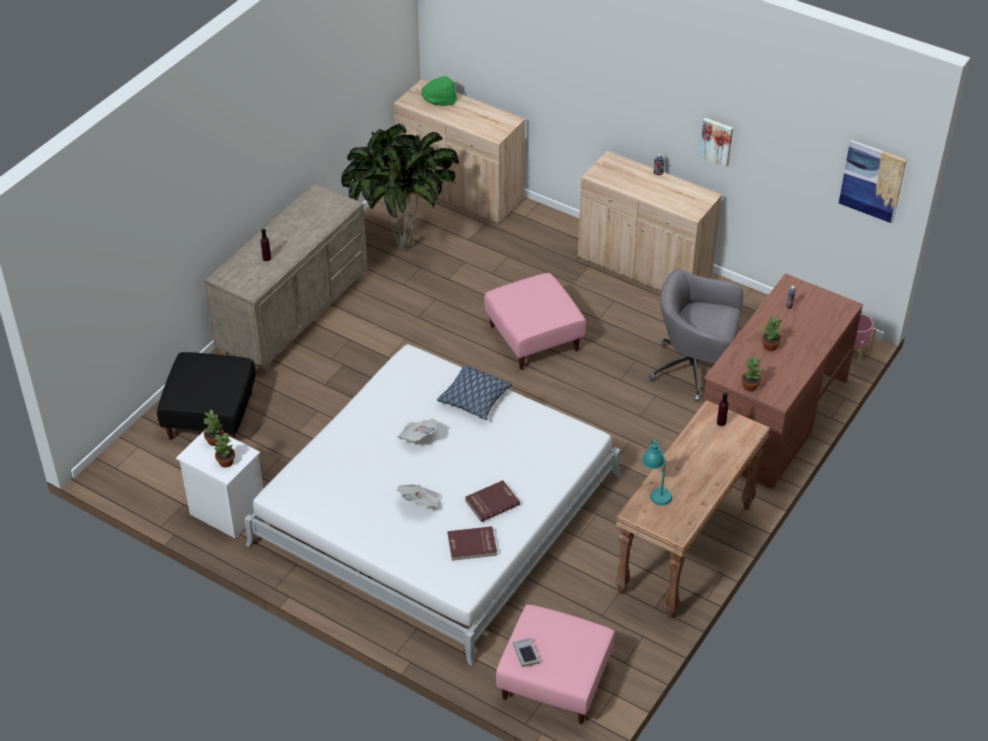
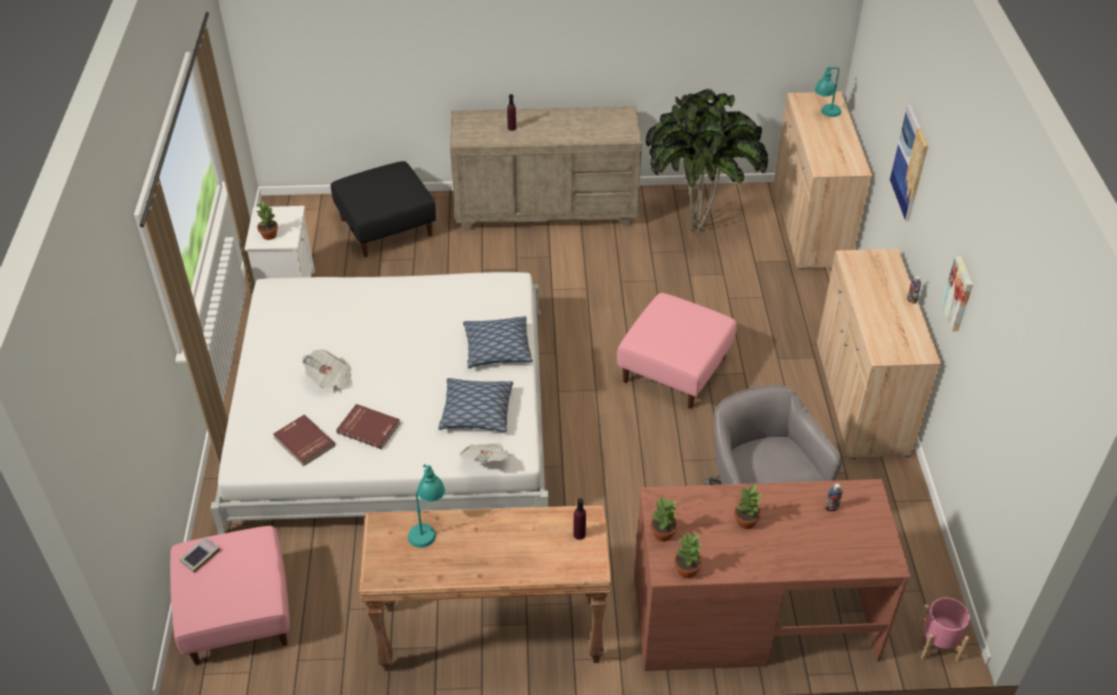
camera: 55 degrees right, 0 degrees up
potted plant [204,409,224,446] -> potted plant moved to [674,531,702,578]
newspaper [397,419,439,442] -> newspaper moved to [460,443,510,463]
green hat [421,76,457,106] -> turquoise table lamp [815,66,841,117]
picture [839,140,907,223] -> picture moved to [890,105,928,221]
none -> pillow [438,378,513,432]

